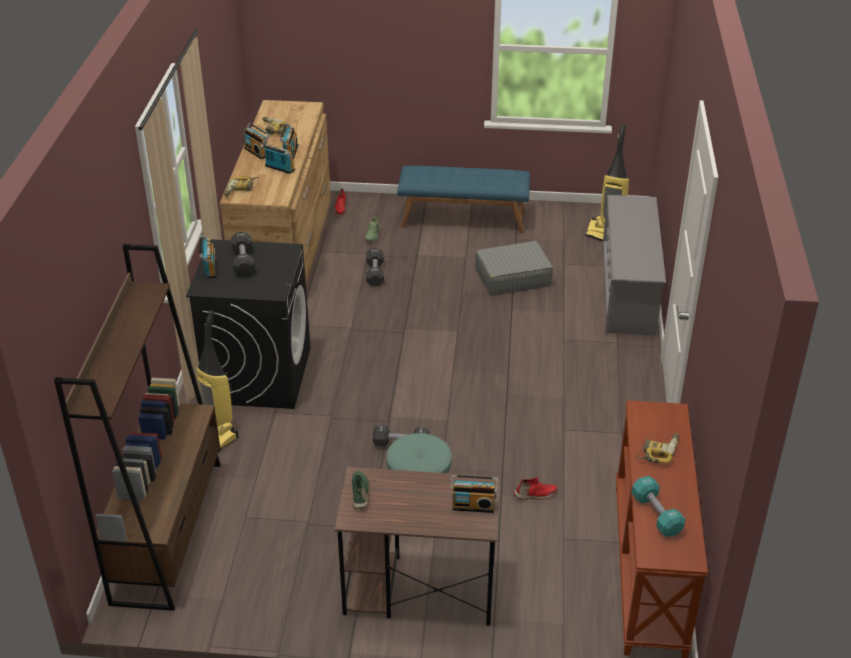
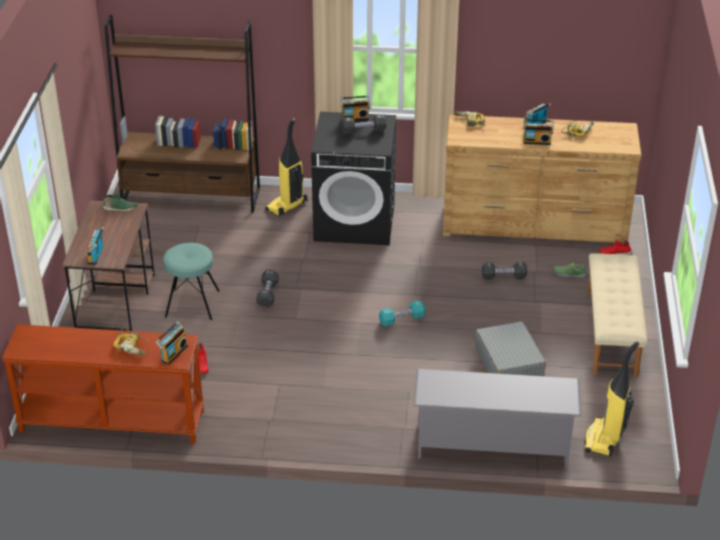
camera: 90 degrees right, 0 degrees up
radio [260,144,295,174] -> radio moved to [155,321,188,365]
blue bench [397,166,530,234] -> beige bench [587,253,648,377]
turquoise dumbbell [631,476,686,537] -> turquoise dumbbell moved to [379,300,425,327]

